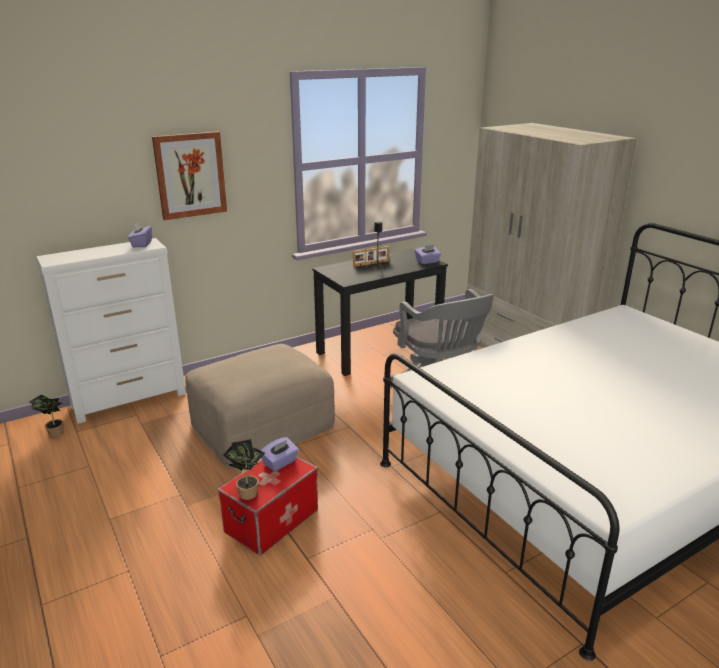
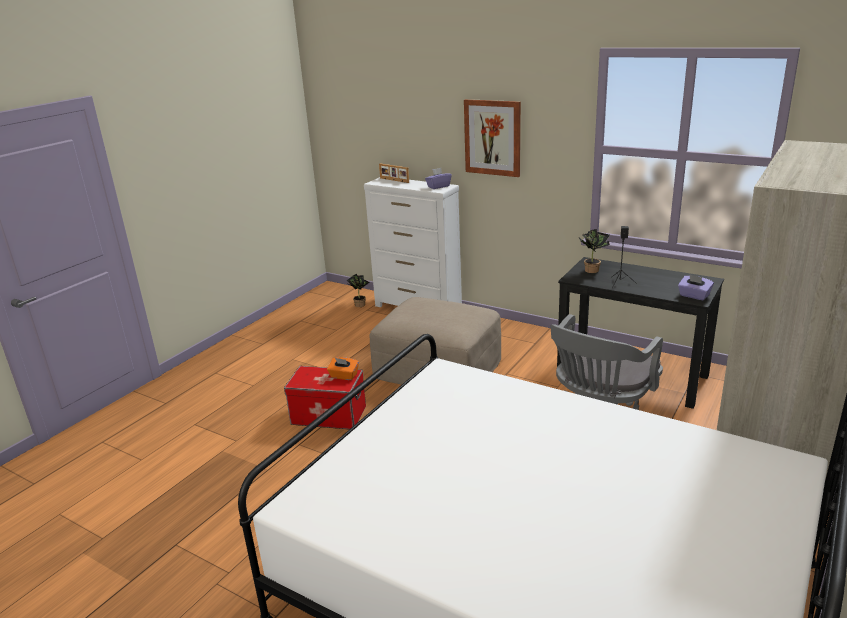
camera: 65 degrees right, 0 degrees up
potted plant [223,439,265,500] -> potted plant moved to [578,229,610,273]
purple tissue box [260,437,299,472] -> orange tissue box [327,357,359,380]
picture frame [353,246,389,267] -> picture frame moved to [379,163,409,183]

